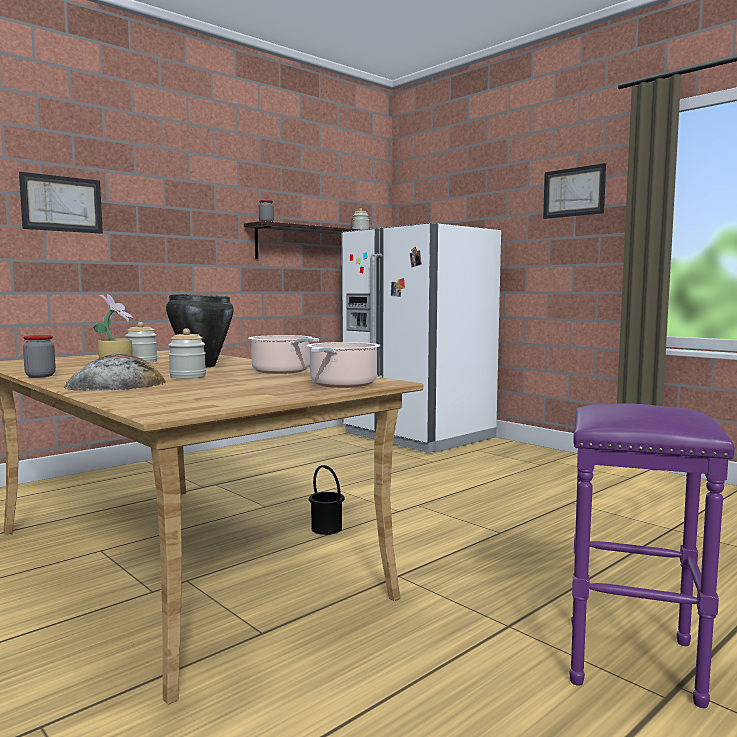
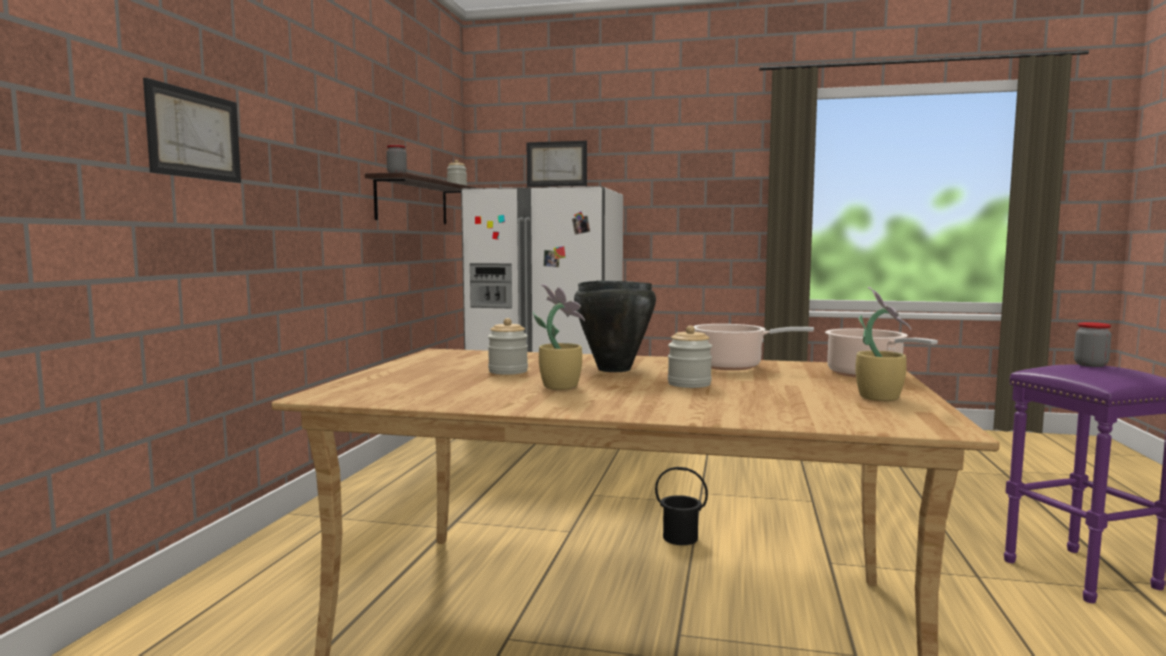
camera: 35 degrees left, 0 degrees up
jar [23,335,56,377] -> jar moved to [1074,322,1112,367]
bread [64,354,166,391] -> none
picture [543,163,606,219] -> picture moved to [527,141,587,187]
none -> potted plant [855,287,911,401]

